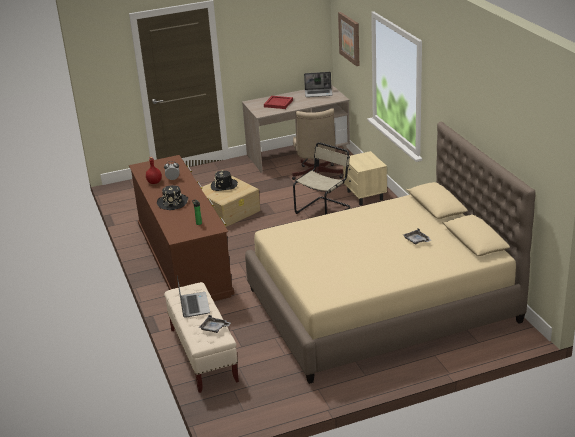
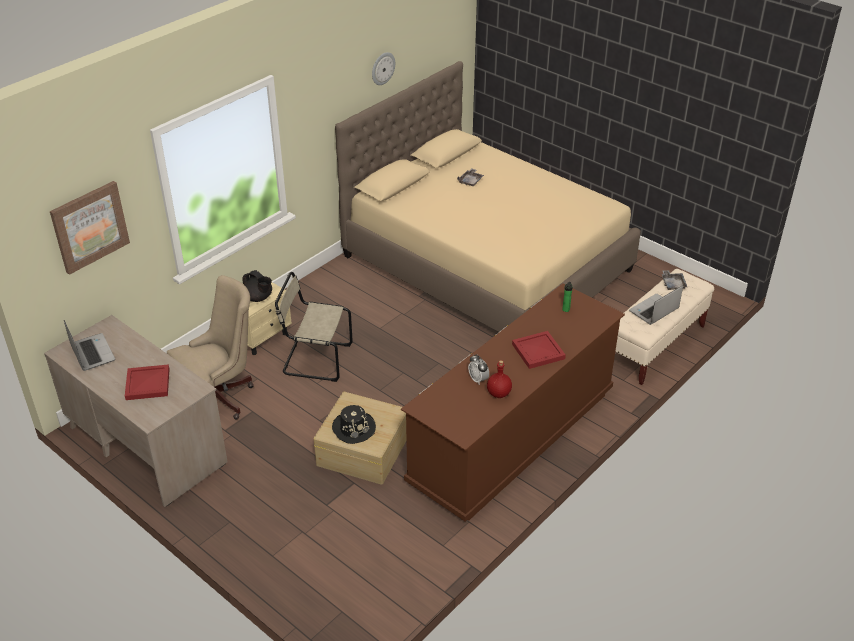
camera: 120 degrees left, 10 degrees up
black hat [157,185,188,210] -> red tray [512,331,566,369]
none -> black teapot [243,270,272,302]
none -> wall clock [372,52,395,85]

